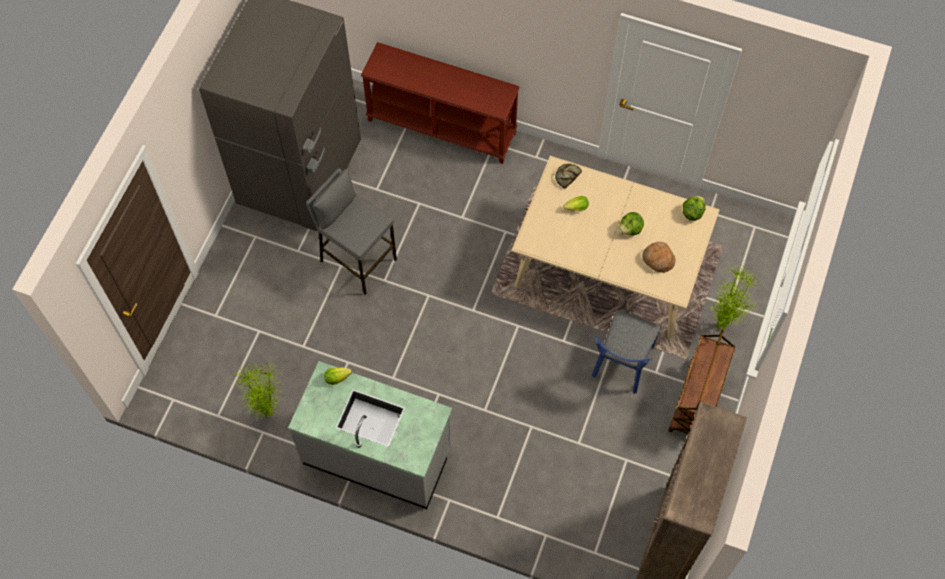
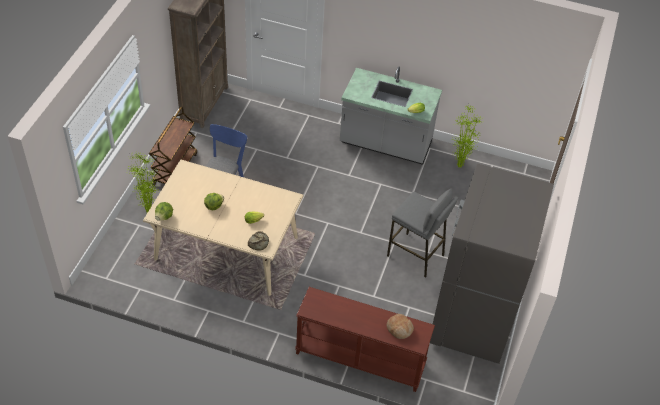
camera: 175 degrees right, 15 degrees down
bread [642,242,676,273] -> bread moved to [387,314,414,339]

